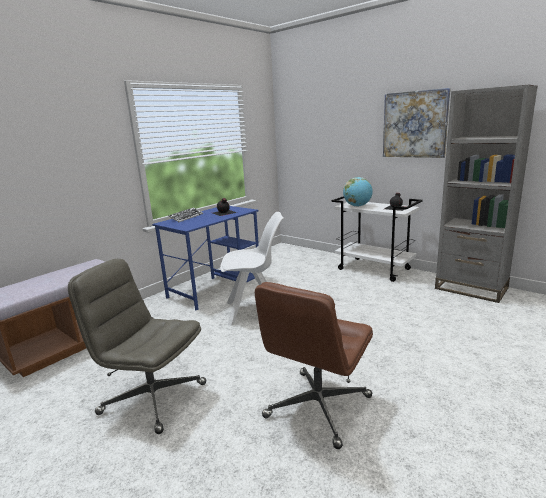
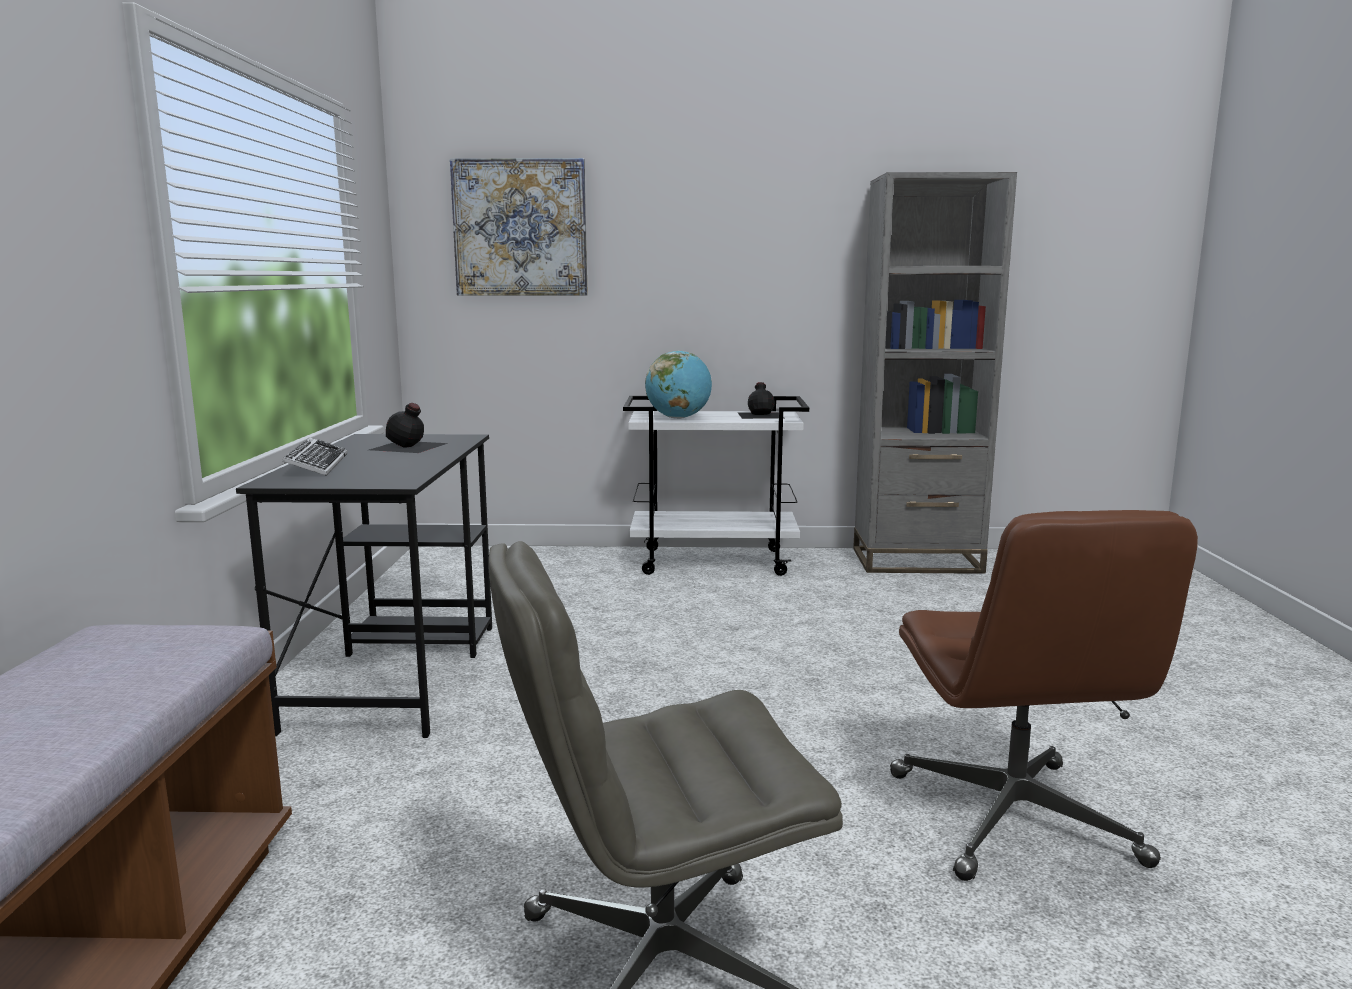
camera: 40 degrees left, 5 degrees down
blue desk [152,206,259,311] -> black desk [236,434,492,738]
white chair [220,212,284,326] -> none
picture [383,88,451,158] -> picture moved to [450,158,588,296]

